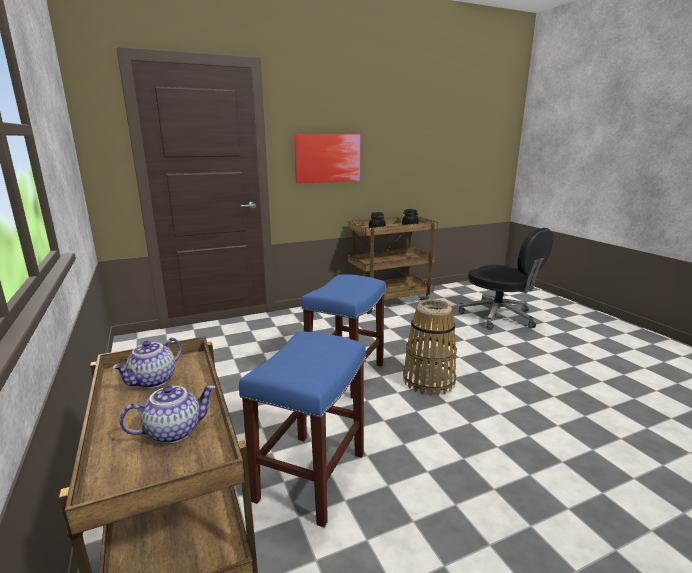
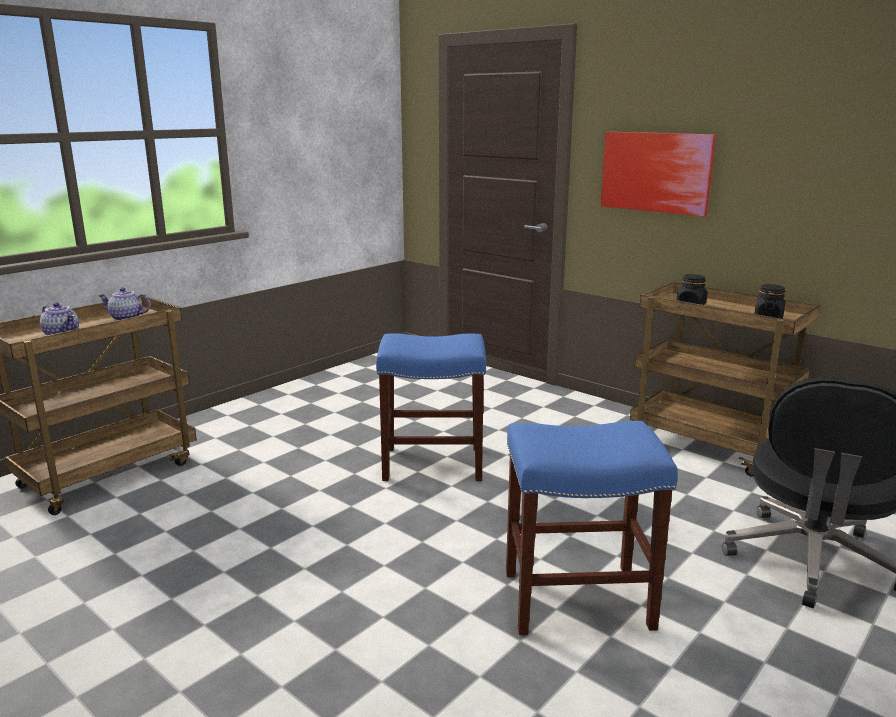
camera: 65 degrees right, 0 degrees up
blue stool [239,331,366,528] -> blue stool moved to [506,421,678,635]
basket [403,299,457,395] -> none

